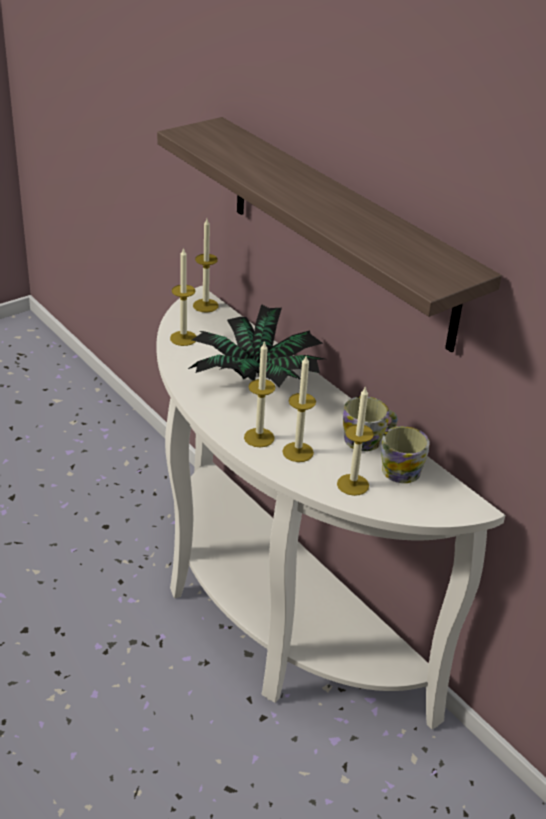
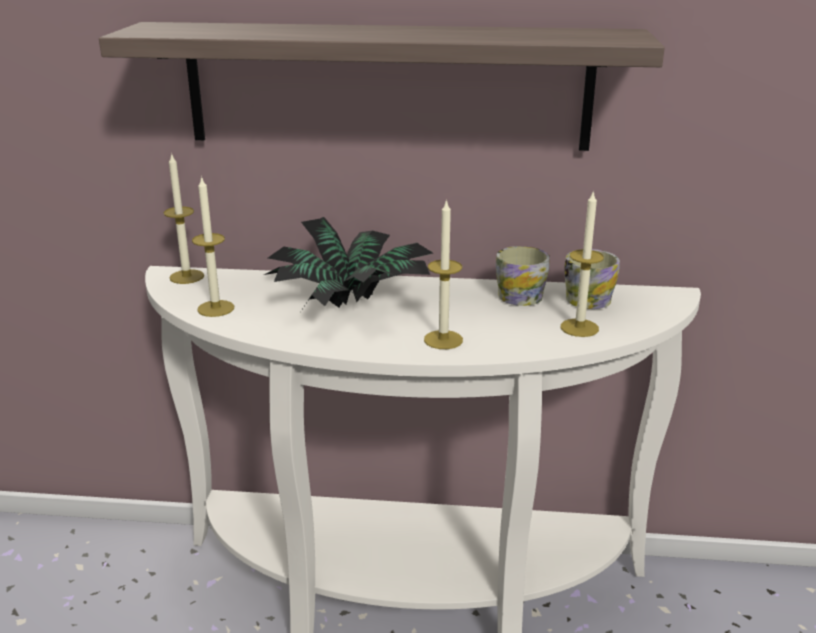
camera: 45 degrees left, 10 degrees down
candle [283,356,316,462] -> none

